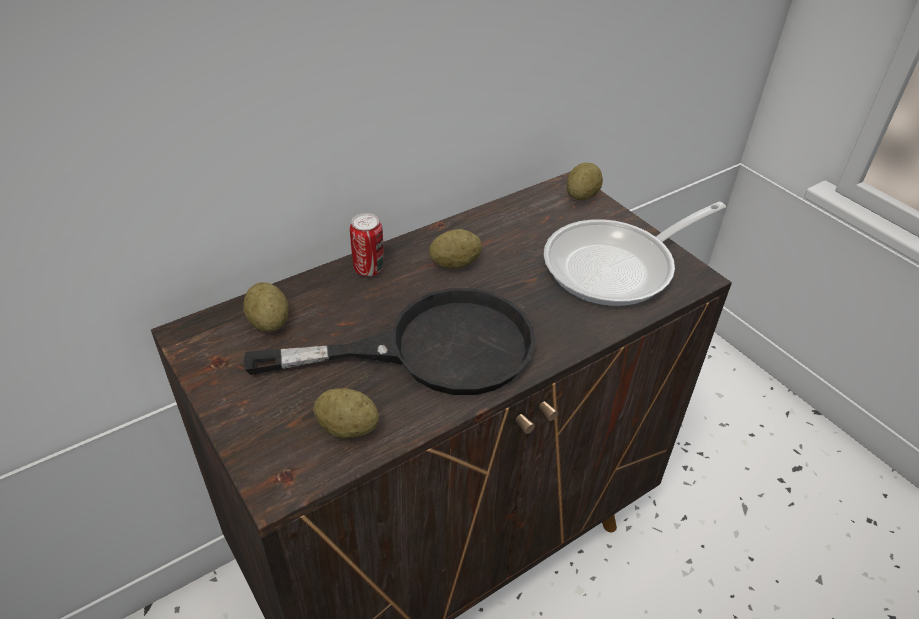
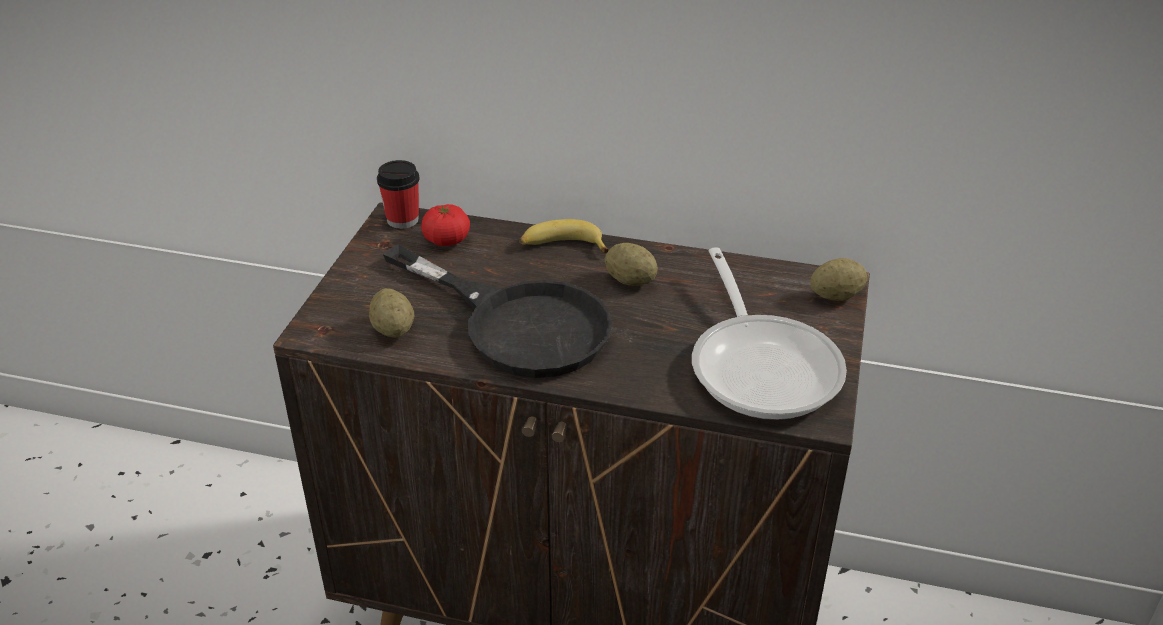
camera: 50 degrees right, 5 degrees down
potato [243,282,288,332] -> tomato [421,204,470,246]
can [350,213,384,277] -> banana [519,219,609,253]
frying pan [544,202,726,306] -> frying pan turned 120 degrees counterclockwise [692,247,847,420]
none -> cup [377,160,420,229]

